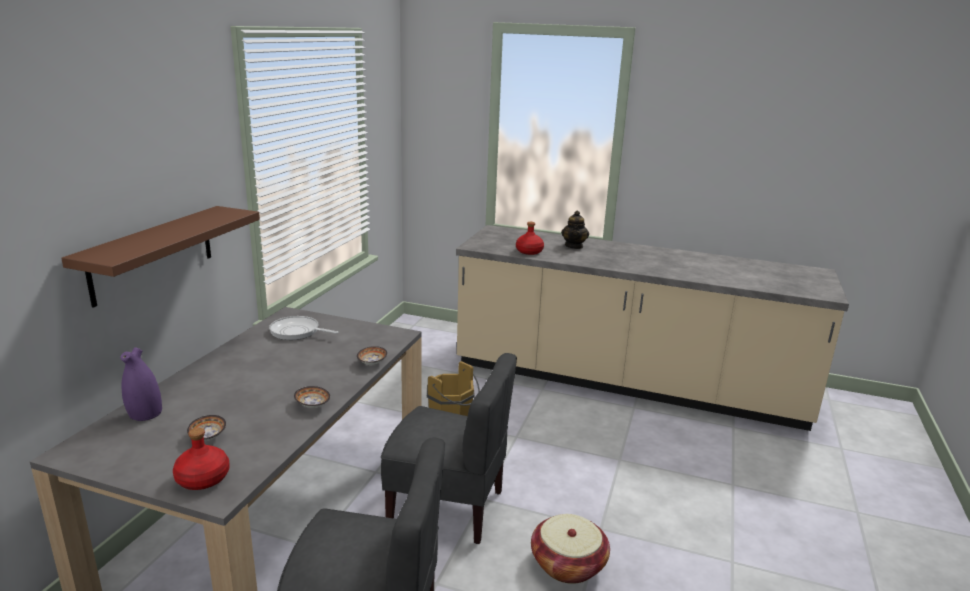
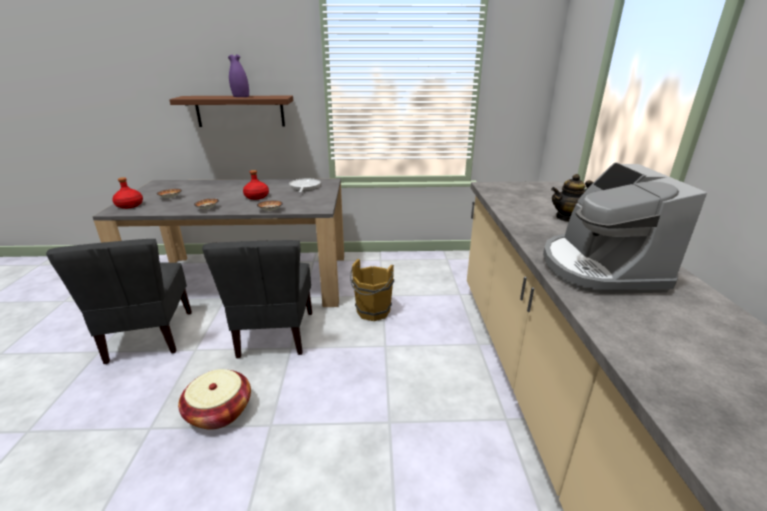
camera: 70 degrees right, 5 degrees up
purple vase [120,347,162,421] -> purple vase moved to [228,54,249,97]
red bottle [516,222,544,255] -> red bottle moved to [243,170,269,200]
none -> coffee machine [543,162,707,294]

